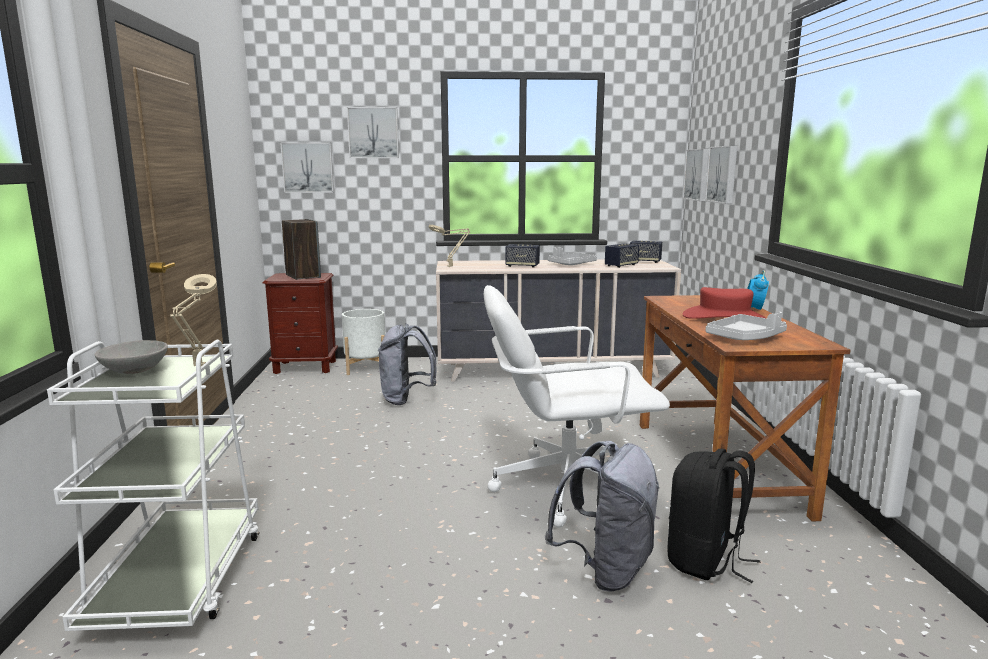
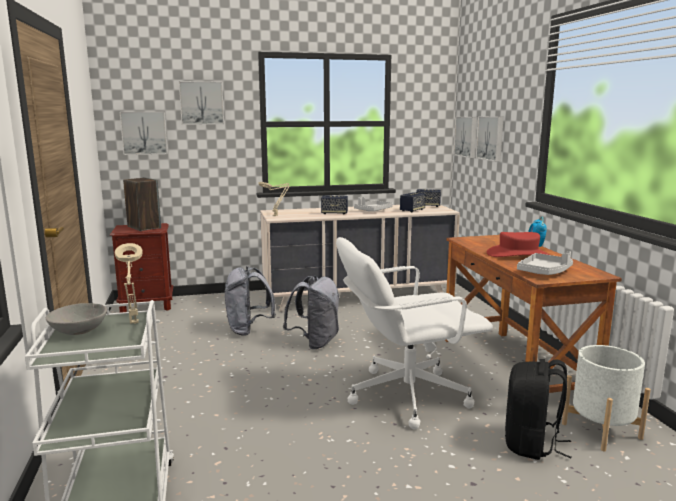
camera: 10 degrees left, 0 degrees up
white planter [342,309,385,375] -> white planter moved to [562,345,651,452]
grey backpack [545,441,660,592] -> grey backpack moved to [283,276,340,349]

